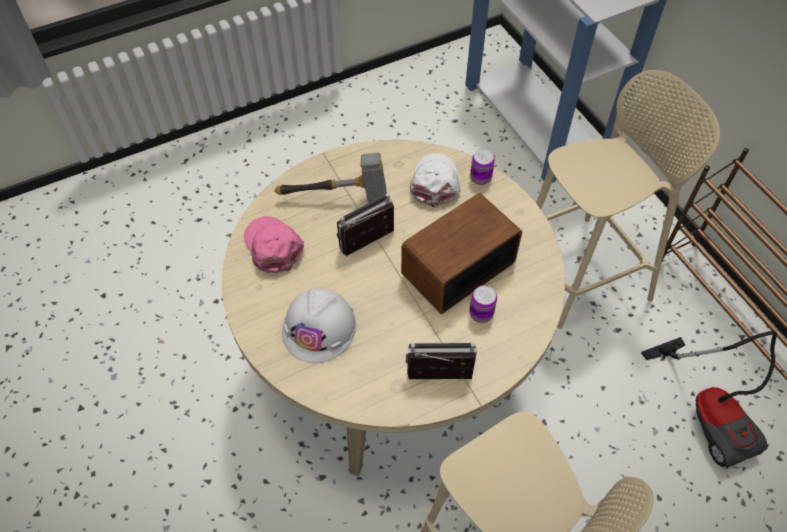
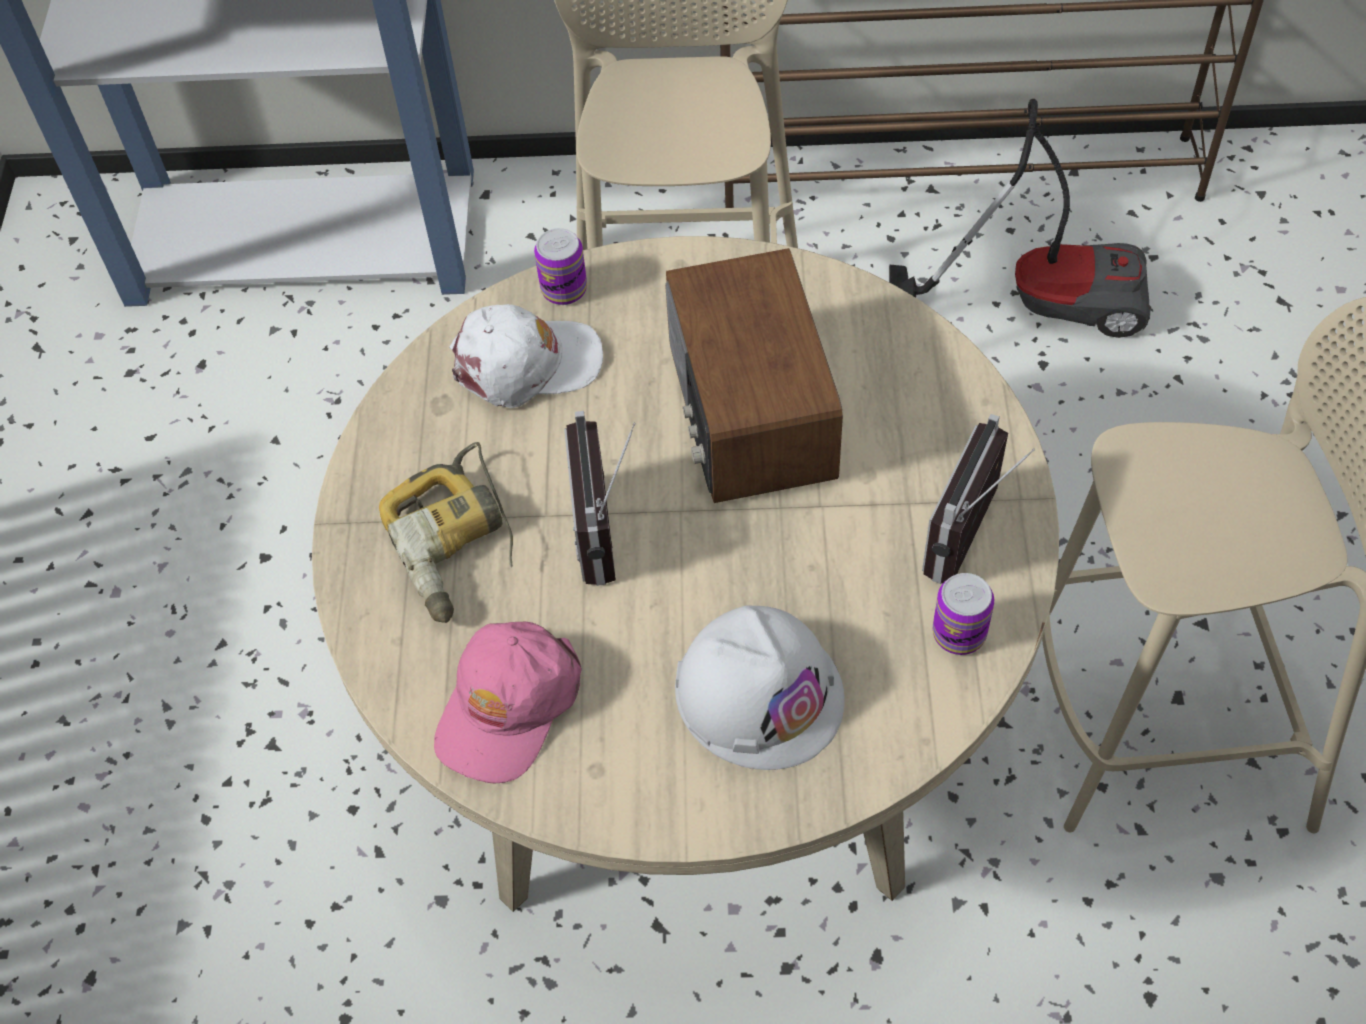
camera: 60 degrees left, 0 degrees up
pink cap [244,216,304,273] -> pink cap turned 60 degrees counterclockwise [434,622,582,784]
hammer [274,153,387,203] -> power drill [379,442,513,623]
white cap [410,153,461,207] -> white cap turned 135 degrees clockwise [449,304,603,408]
can [469,286,497,323] -> can moved to [933,573,994,655]

